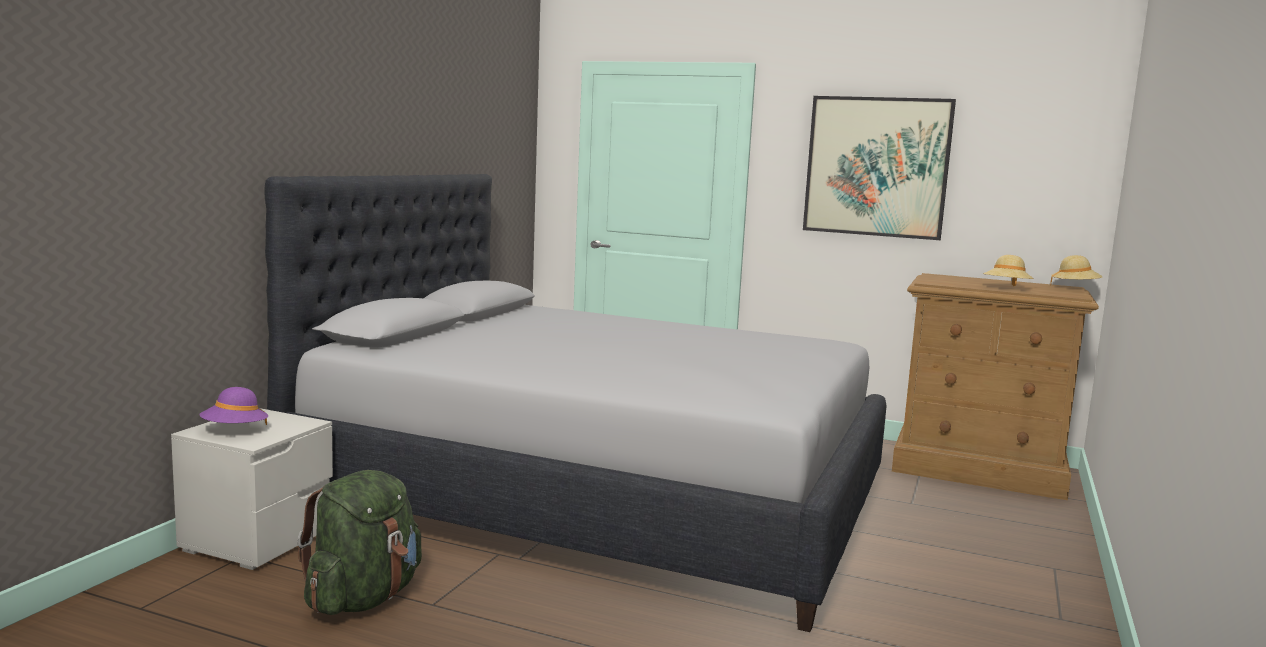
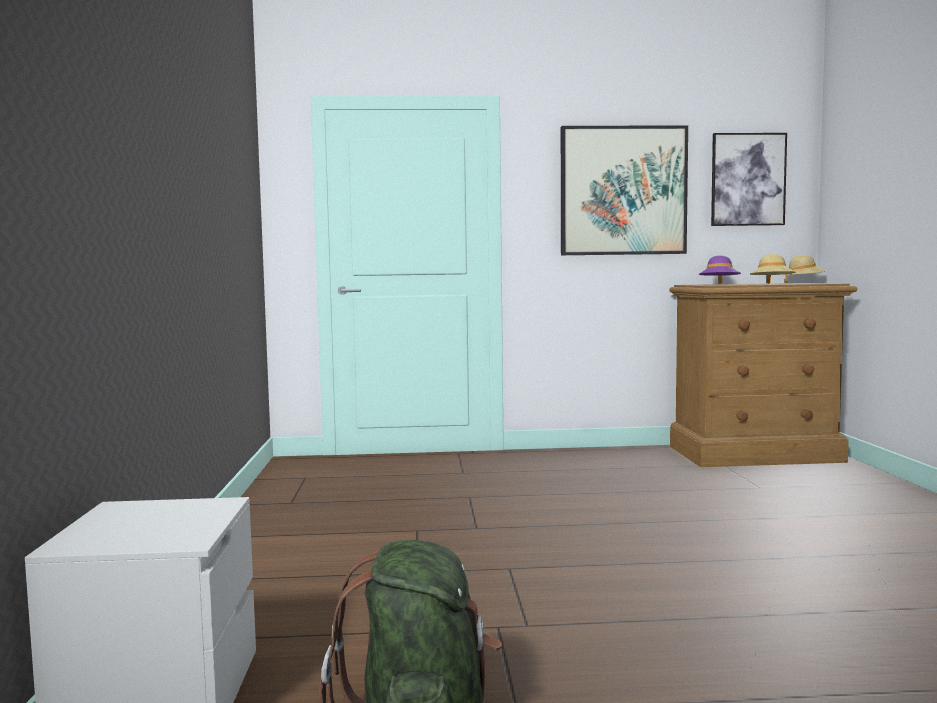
camera: 25 degrees left, 5 degrees down
purple hat [199,387,268,425] -> purple hat moved to [699,255,741,284]
grey bed [265,174,887,632] -> none
none -> picture [711,133,787,226]

